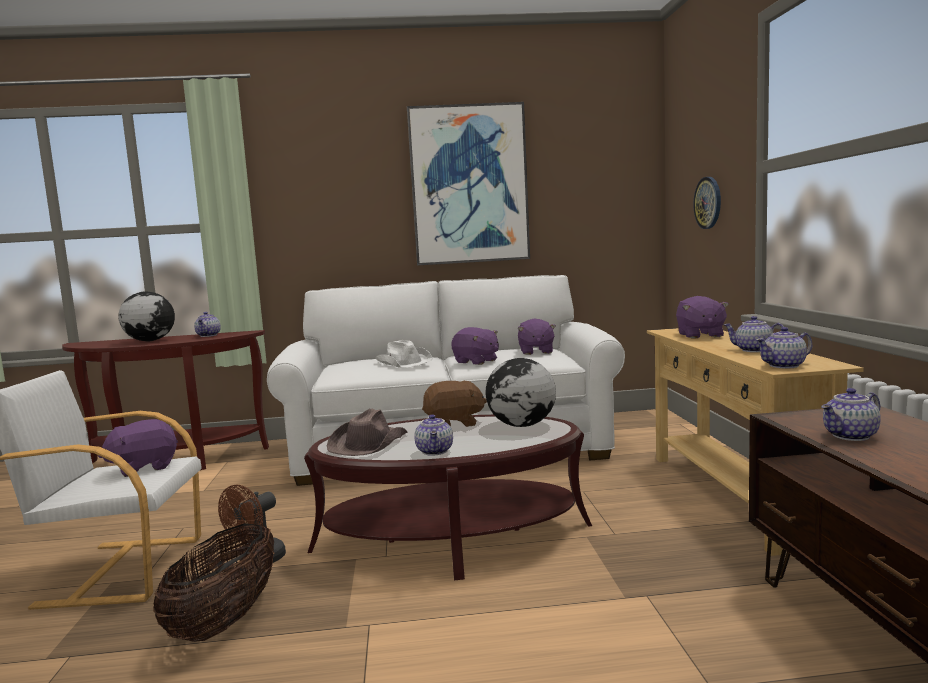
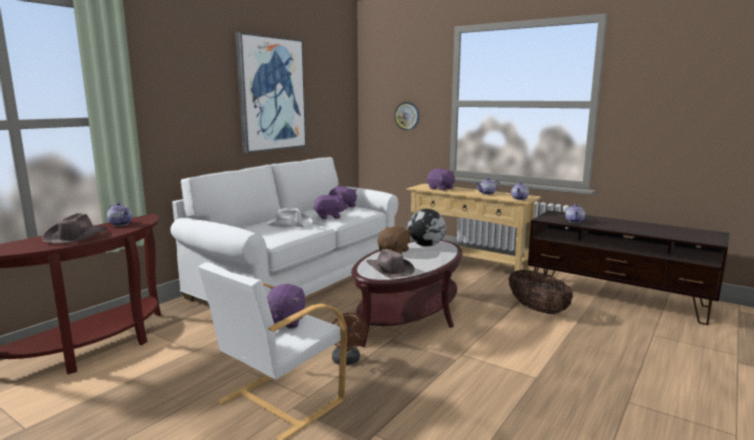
camera: 50 degrees left, 5 degrees up
globe [118,291,175,341] -> brown hat [42,213,108,243]
basket [153,523,274,642] -> basket moved to [509,270,573,314]
teapot [414,414,453,456] -> none

